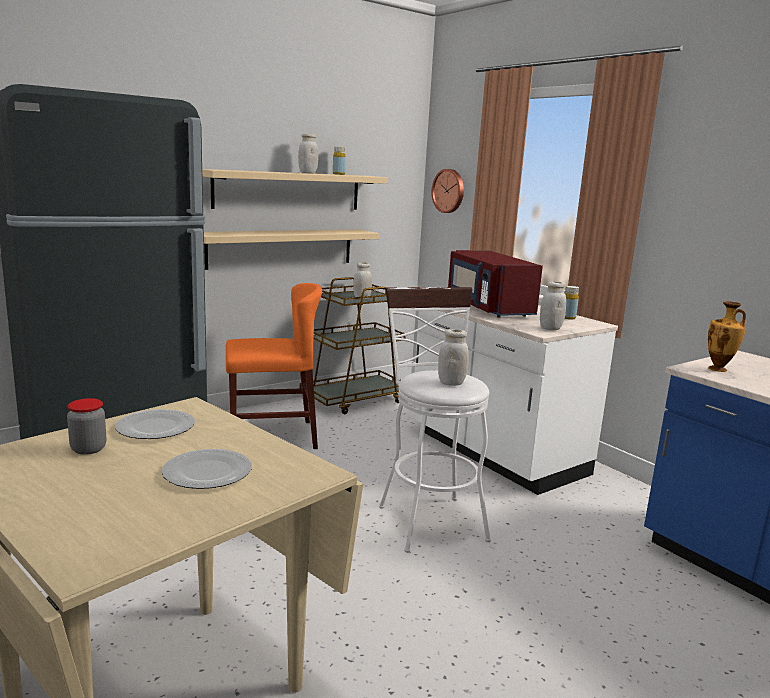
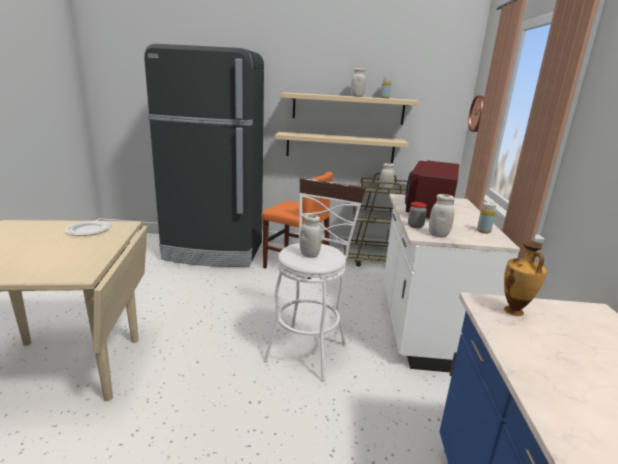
camera: 40 degrees right, 5 degrees up
jar [67,398,107,455] -> jar moved to [408,202,427,228]
plate [162,449,252,489] -> none

